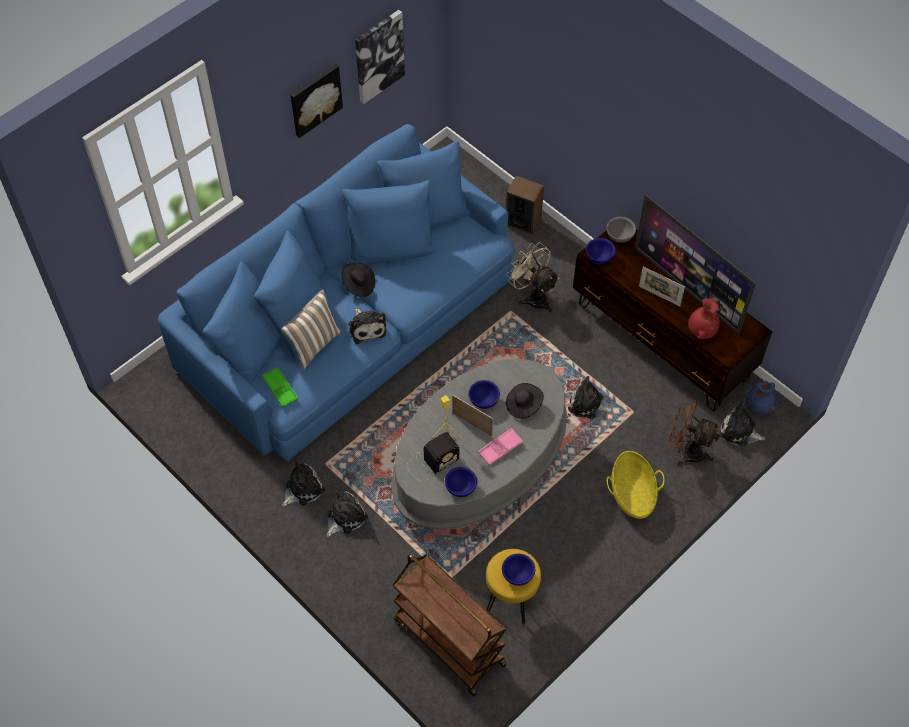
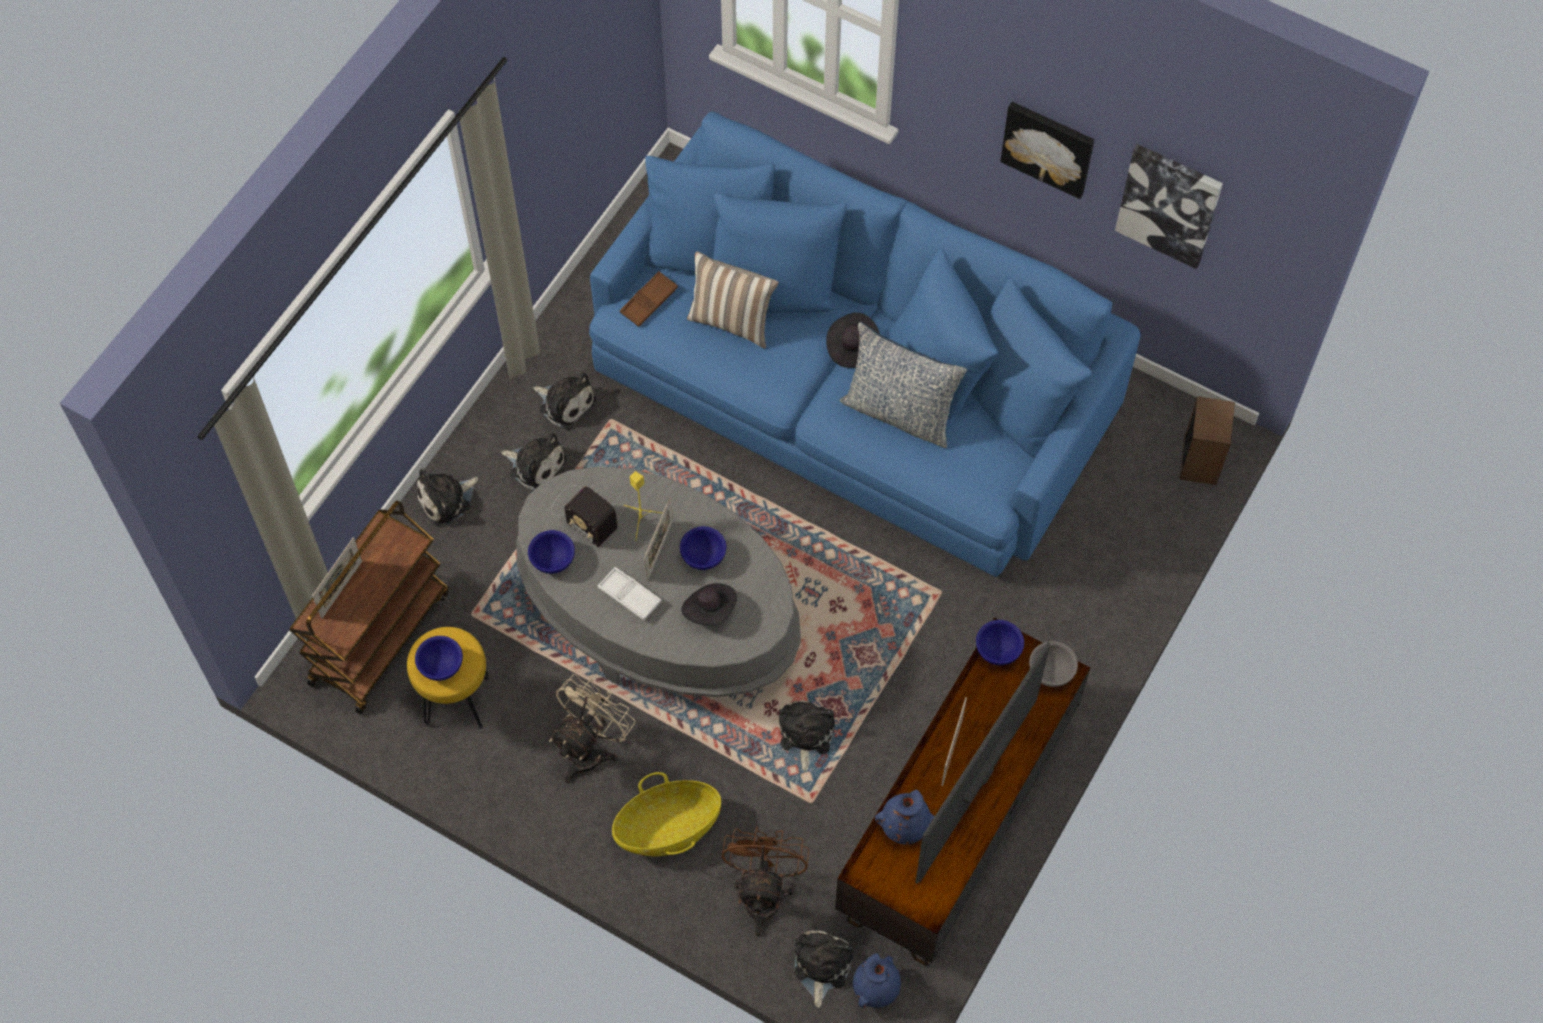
camera: 75 degrees right, 5 degrees up
green tray [262,367,298,408] -> brown tray [620,271,678,327]
plush toy [348,308,387,344] -> plush toy moved to [415,468,478,526]
pink tray [478,428,523,465] -> white tray [597,567,662,620]
speaker [506,175,544,235] -> speaker moved to [1179,396,1235,485]
beige fan [506,243,559,313] -> beige fan moved to [549,674,636,783]
red vase [688,298,720,339] -> blue vase [875,789,935,845]
none -> picture frame [312,537,362,619]
none -> pillow [840,322,967,448]

